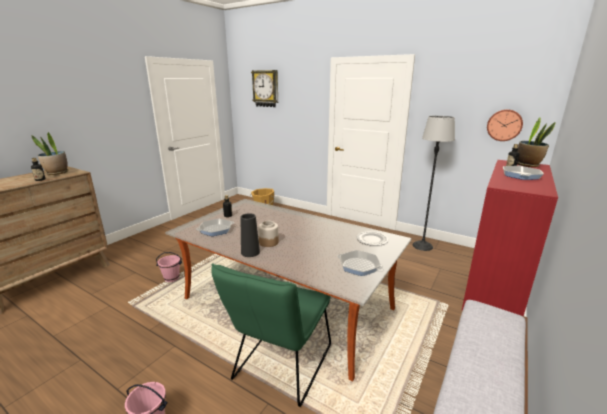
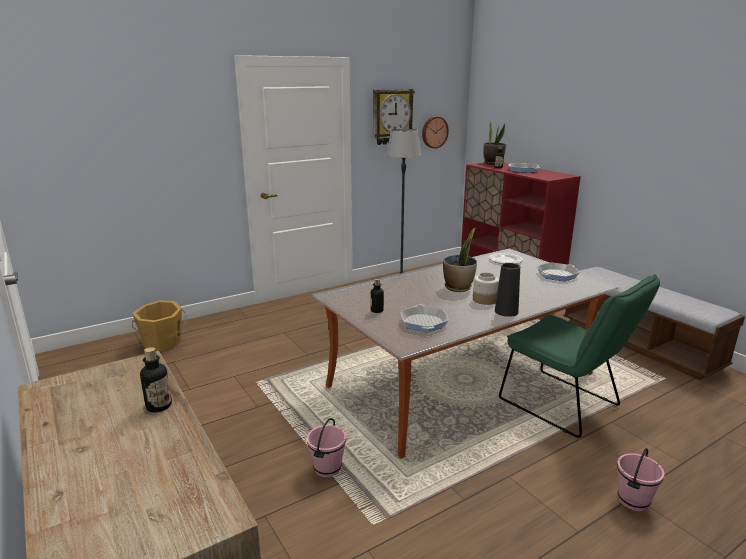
camera: 65 degrees left, 0 degrees up
potted plant [31,132,68,175] -> potted plant moved to [443,227,477,292]
wall clock [251,70,278,107] -> wall clock moved to [373,89,415,145]

